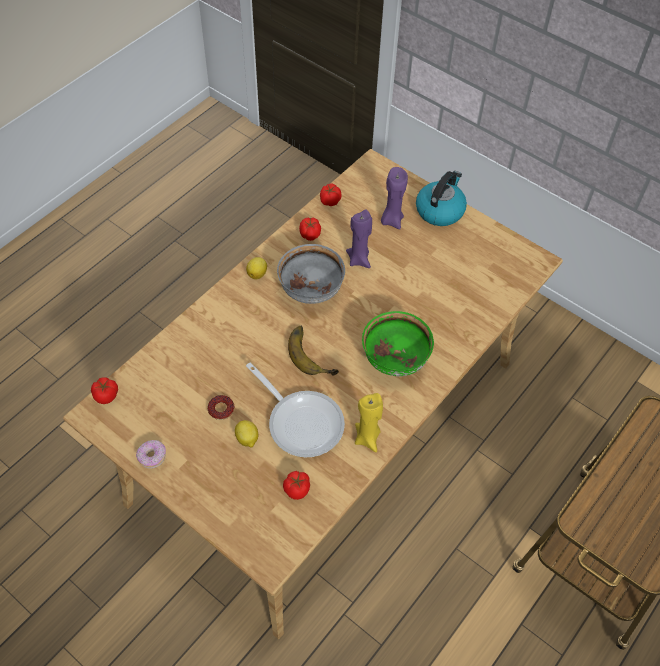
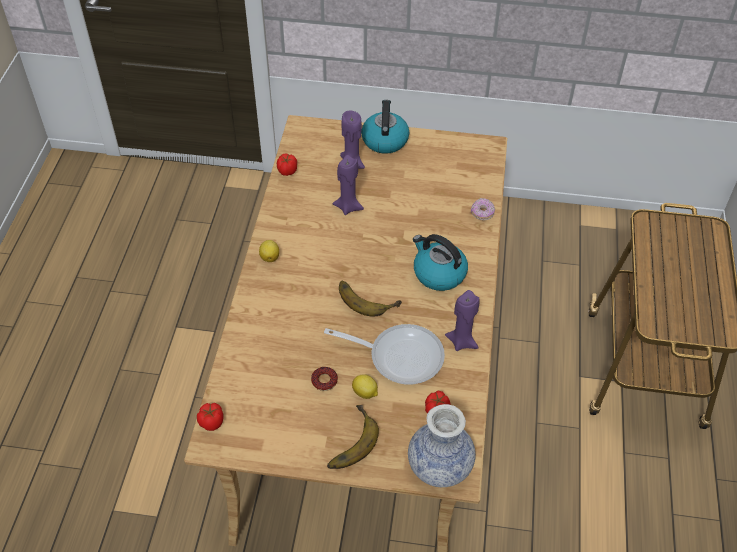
camera: 30 degrees left, 5 degrees down
donut [136,440,166,469] -> donut moved to [471,198,495,220]
grey bowl [277,244,345,304] -> none
tomato [299,218,321,241] -> none
yellow candle [355,393,383,452] -> purple candle [445,290,480,351]
green bowl [362,311,434,376] -> kettle [413,234,468,291]
none -> banana [327,405,379,469]
none -> vase [408,404,476,487]

